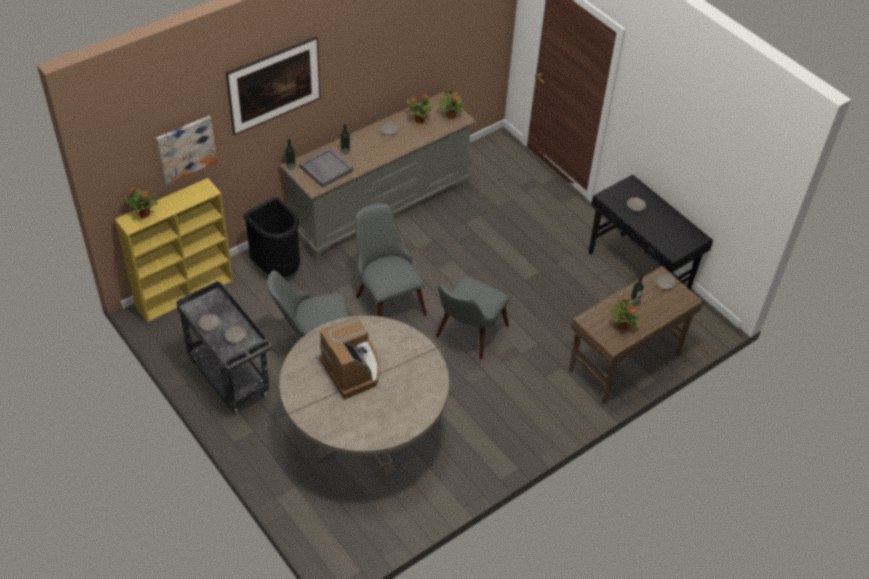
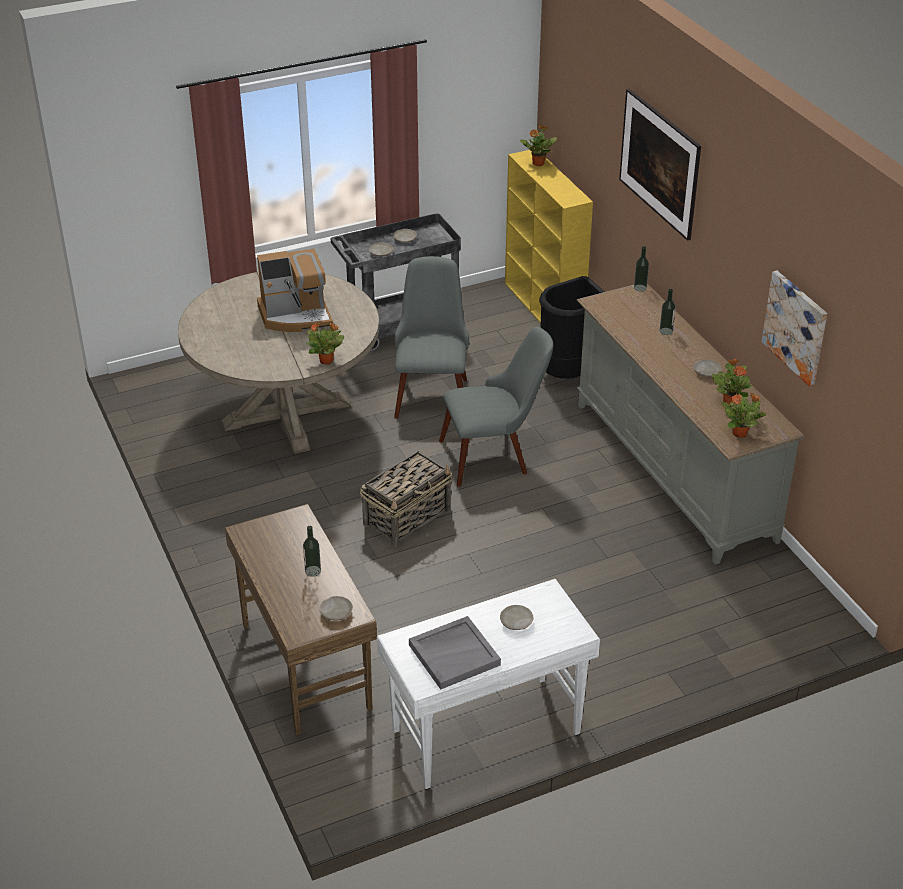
camera: 105 degrees right, 10 degrees down
picture [156,116,217,184] -> picture moved to [762,270,827,387]
grey tray [299,148,353,188] -> grey tray moved to [409,616,501,690]
grey chair [436,276,510,359] -> basket [360,451,452,546]
black console table [589,174,713,290] -> white console table [377,579,600,789]
potted plant [610,297,640,330] -> potted plant moved to [307,323,345,365]

